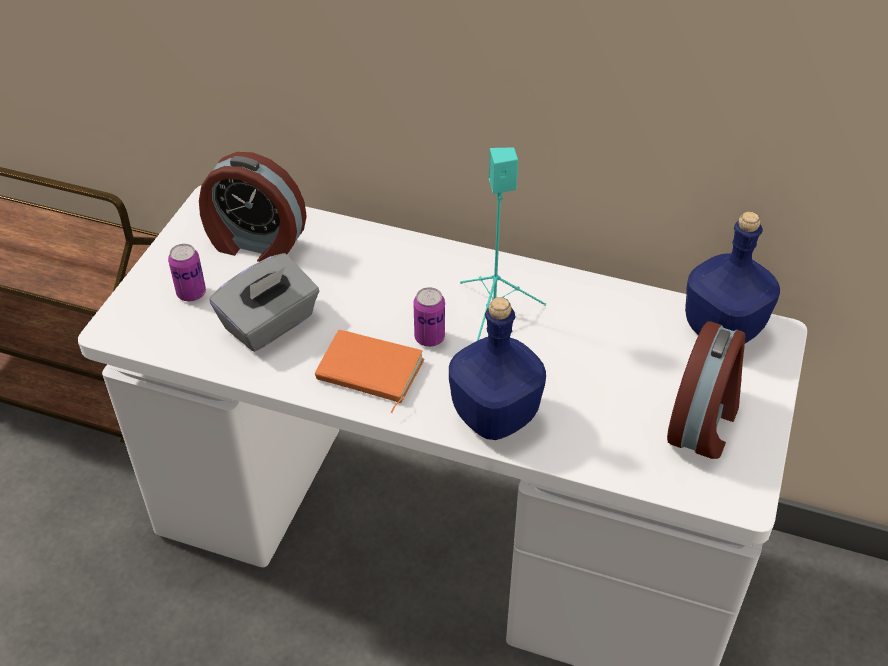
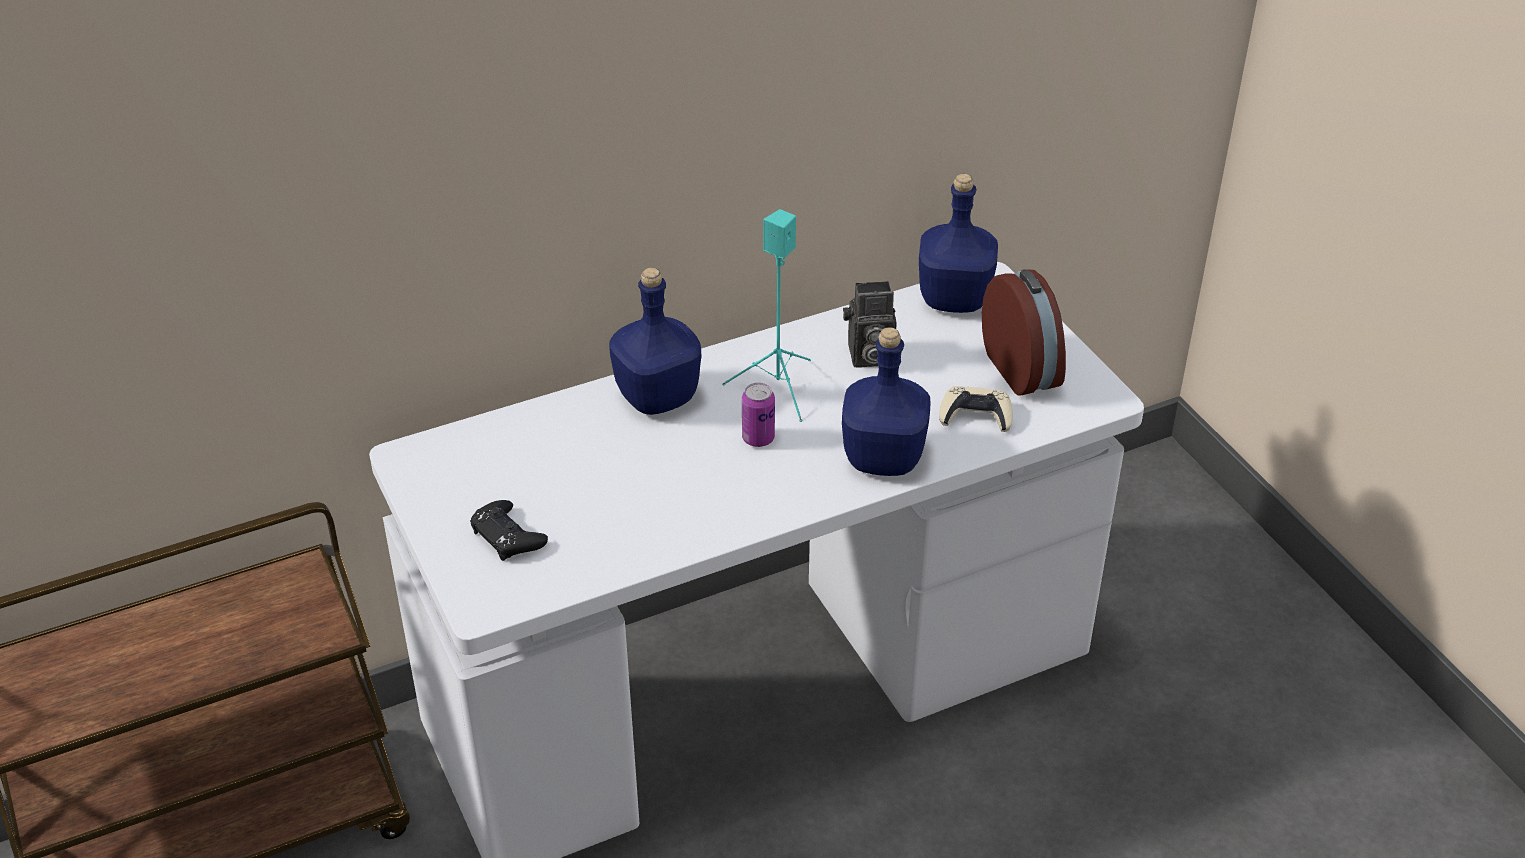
camera: 45 degrees left, 5 degrees down
can [168,244,206,301] -> black game controller [470,500,548,561]
alarm clock [199,152,307,262] -> none
grey tissue box [210,253,319,352] -> none
orange book [315,330,425,413] -> none
none -> blue bottle [609,268,701,415]
none -> camera [843,281,897,368]
none -> beige game controller [939,386,1013,432]

